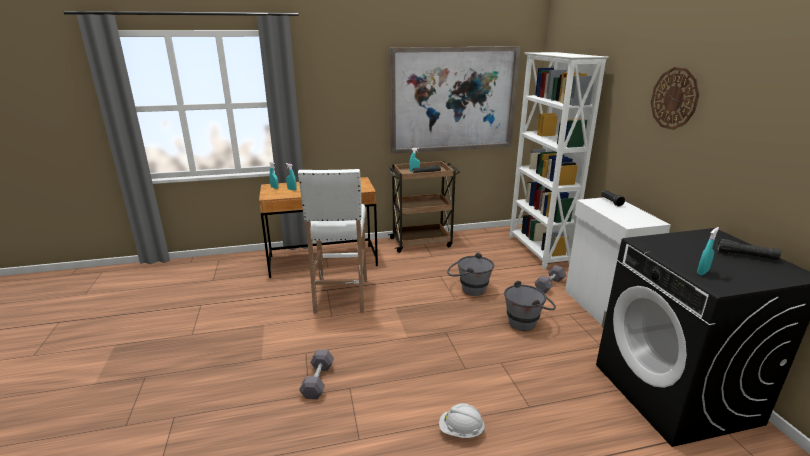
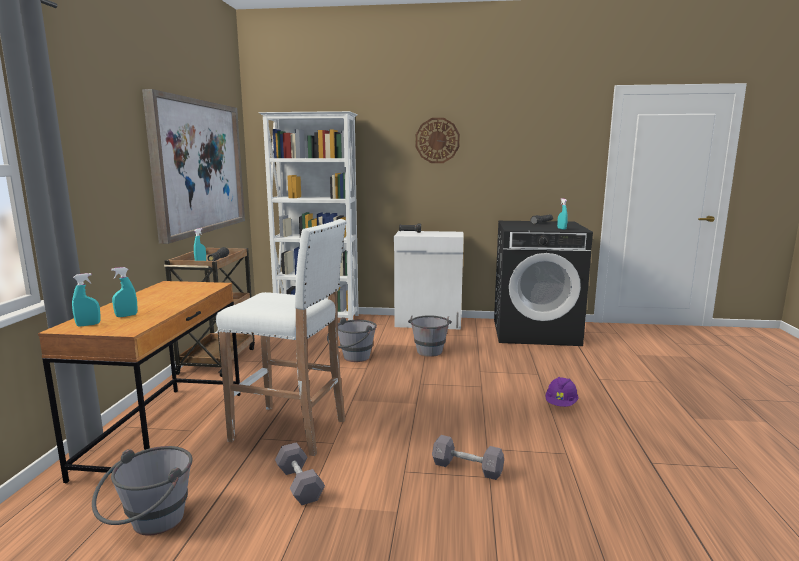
camera: 70 degrees left, 10 degrees down
white hard hat [439,403,485,438] -> purple hard hat [545,377,579,407]
grey dumbbell [534,265,566,293] -> grey dumbbell moved to [275,442,325,505]
none -> grey bucket [92,446,192,536]

